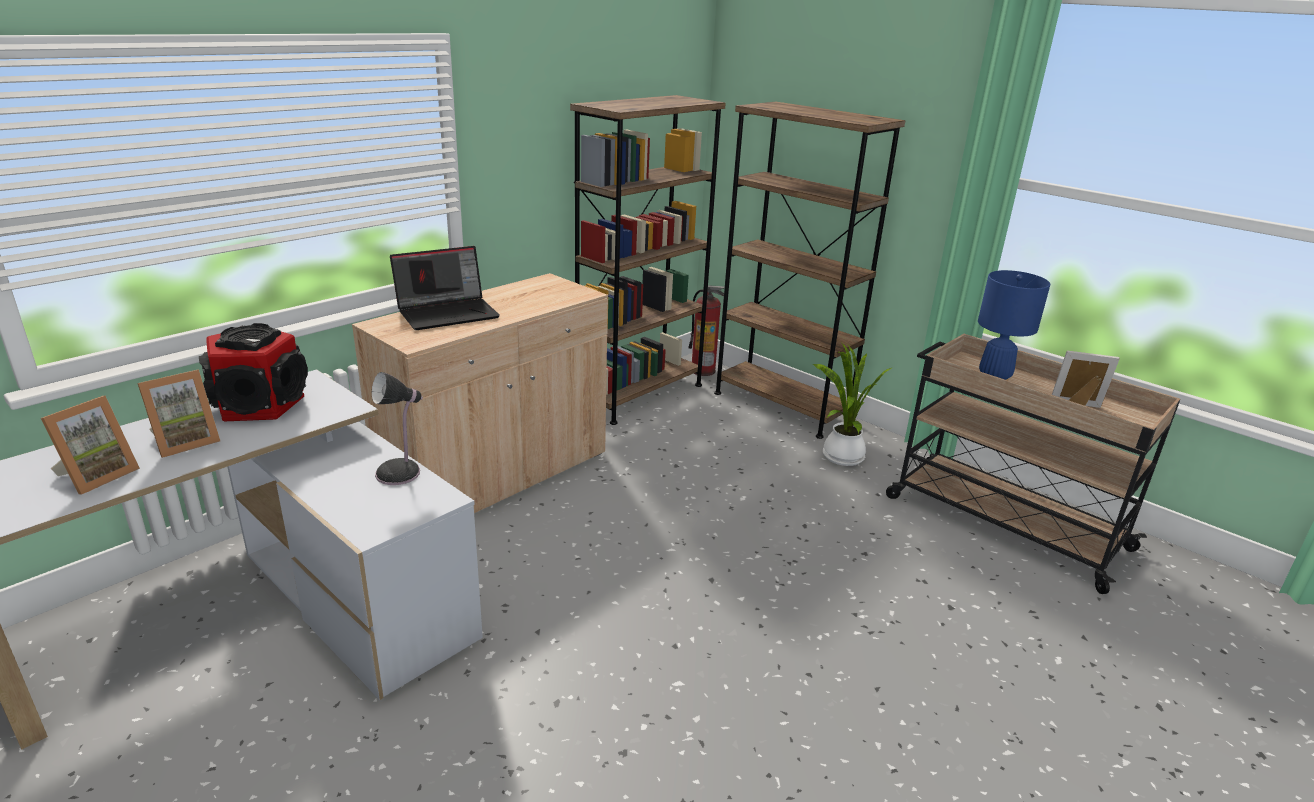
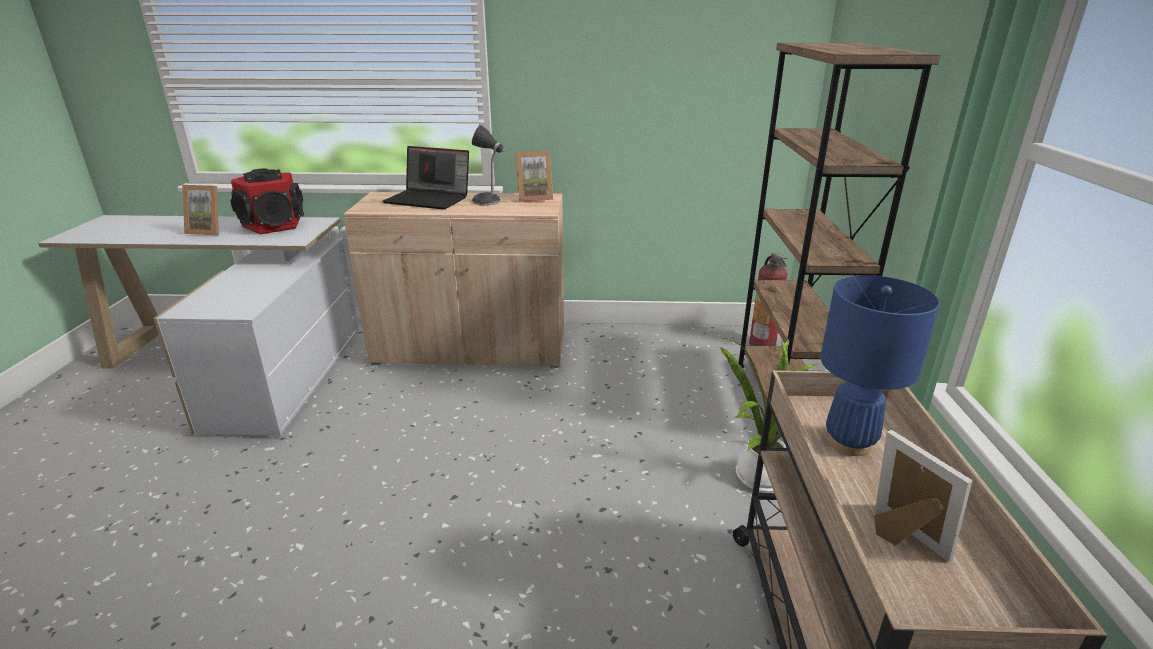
camera: 50 degrees right, 0 degrees up
picture frame [41,396,140,495] -> picture frame moved to [516,151,553,202]
table lamp [372,372,423,485] -> table lamp moved to [472,125,505,205]
brown bookcase [570,95,726,425] -> none

